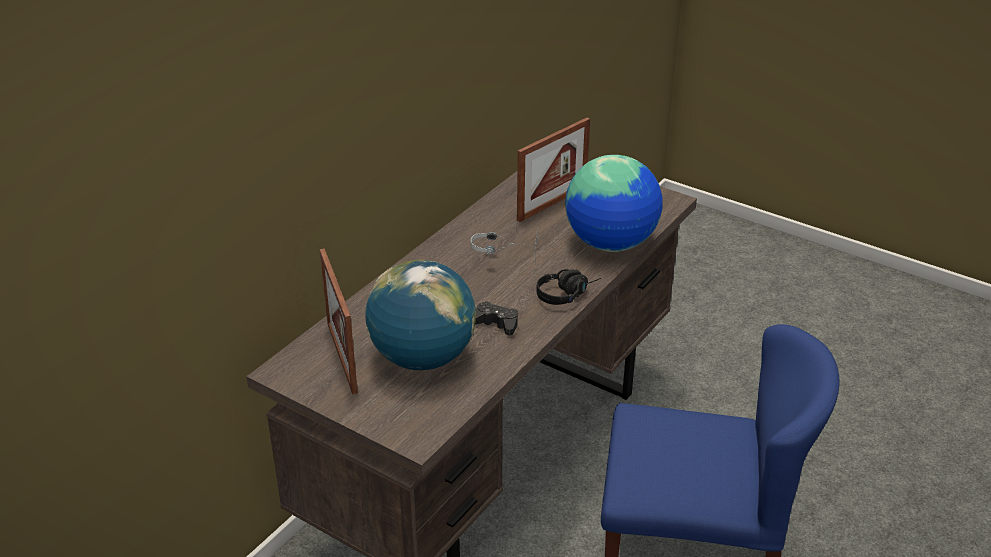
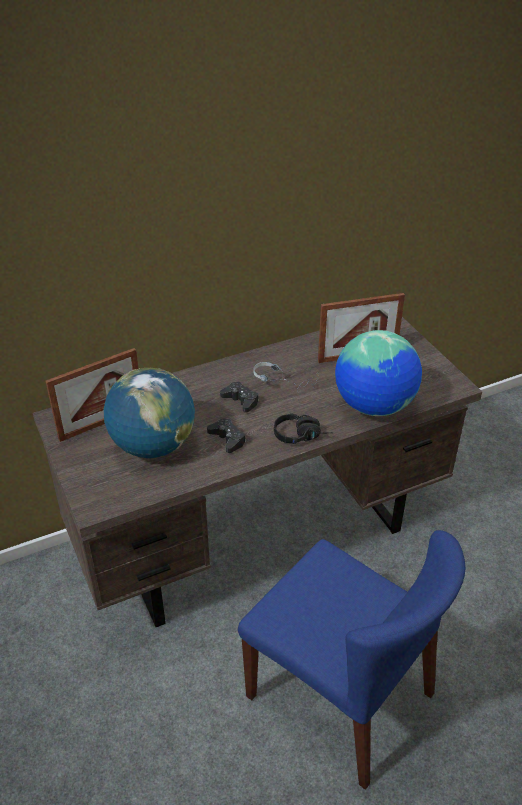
camera: 30 degrees right, 5 degrees up
picture frame [319,248,358,394] -> picture frame turned 135 degrees counterclockwise [46,348,139,442]
none -> black game controller [220,382,259,412]

